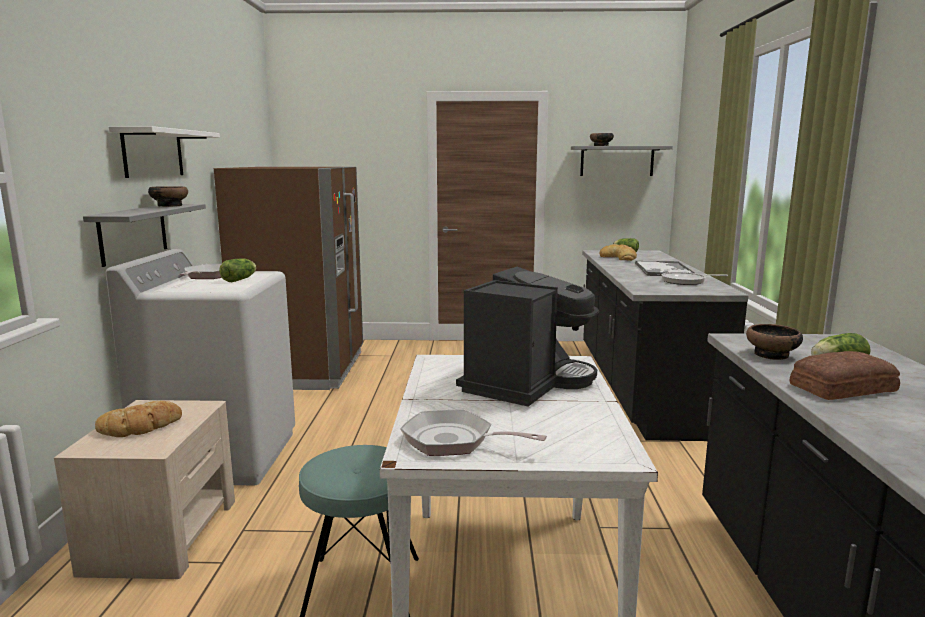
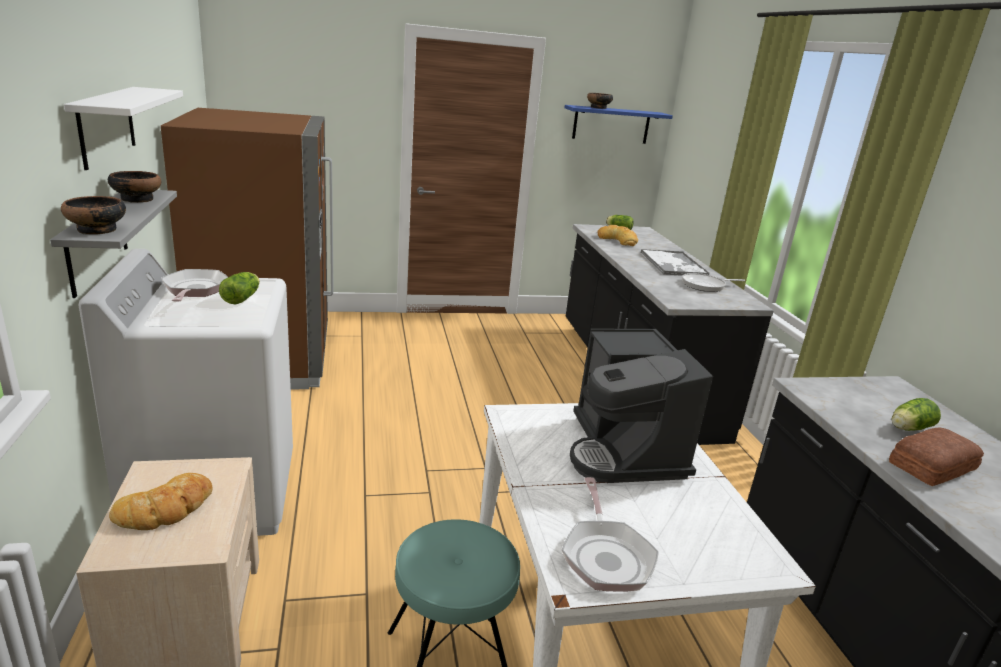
camera: 15 degrees left, 10 degrees up
frying pan [400,410,547,456] -> frying pan turned 105 degrees counterclockwise [562,477,659,591]
coffee machine [456,267,599,407] -> coffee machine turned 150 degrees clockwise [570,329,713,483]
grey shelf [571,146,673,176] -> blue shelf [565,105,673,144]
bowl [746,324,803,360] -> bowl moved to [61,196,126,235]

